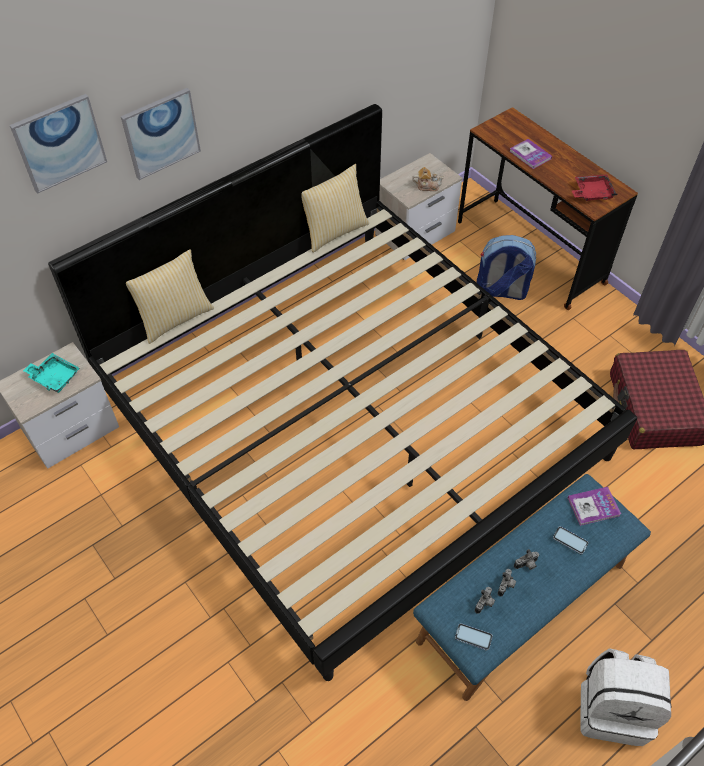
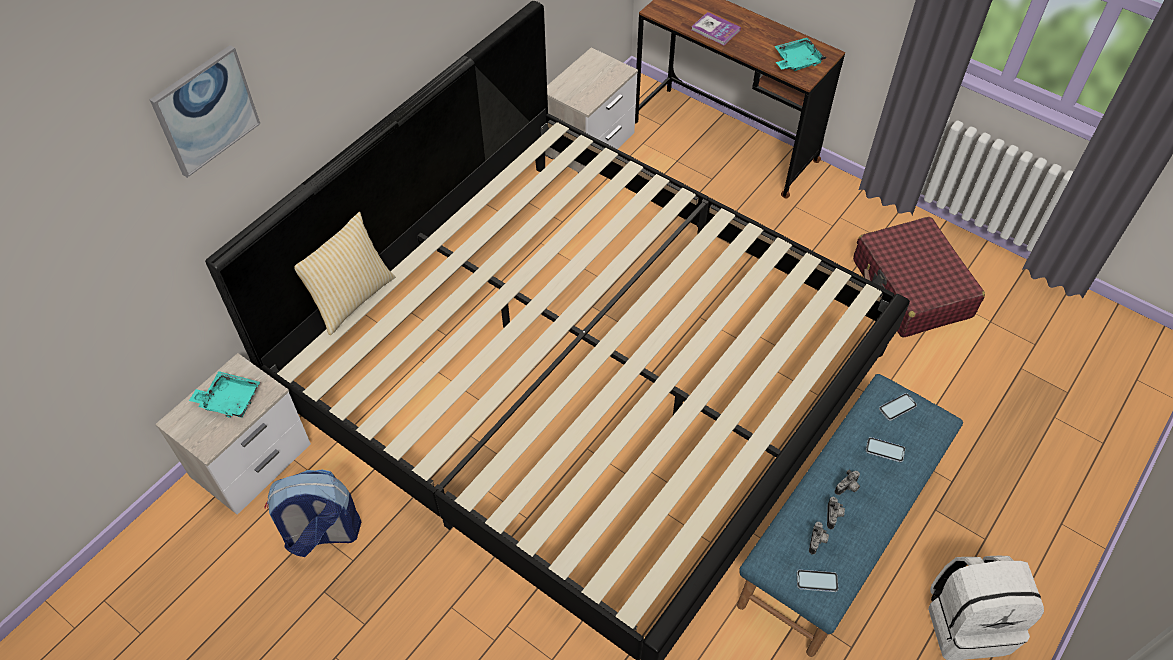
camera: 15 degrees left, 0 degrees up
picture [121,88,201,180] -> none
pillow [301,164,369,253] -> none
teapot [412,167,444,191] -> none
backpack [477,235,536,300] -> backpack moved to [264,469,361,557]
book [568,487,621,526] -> phone [879,393,917,421]
red tray [572,174,618,201] -> turquoise tray [774,37,826,71]

